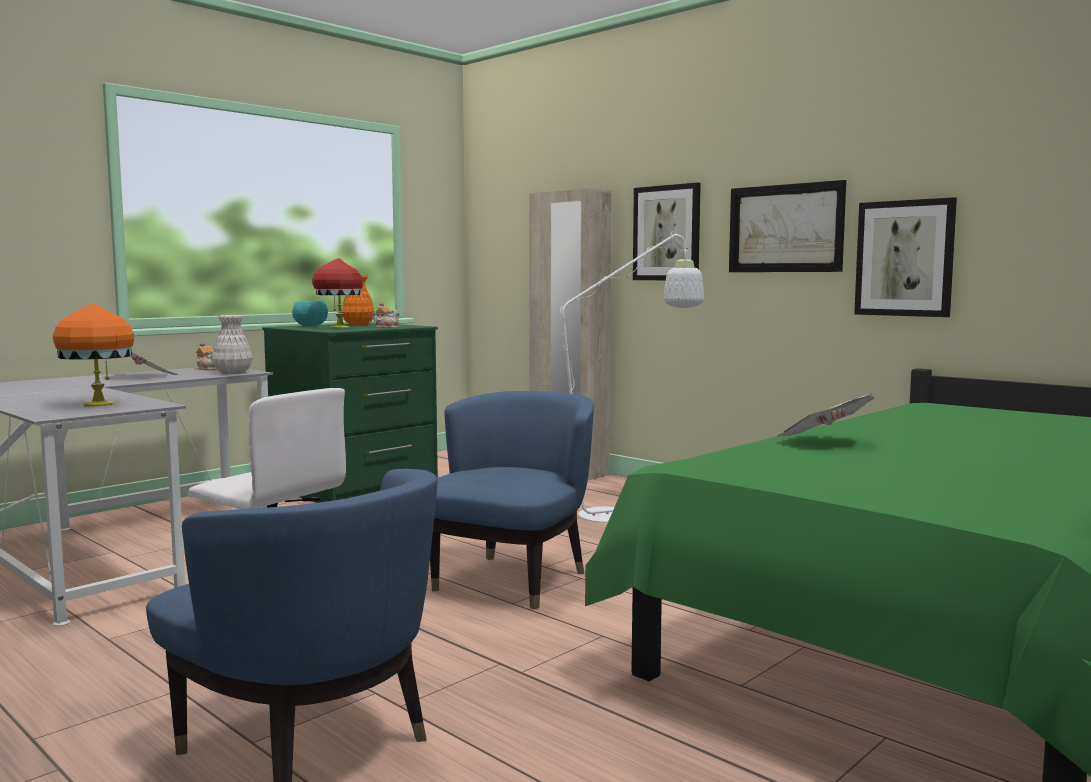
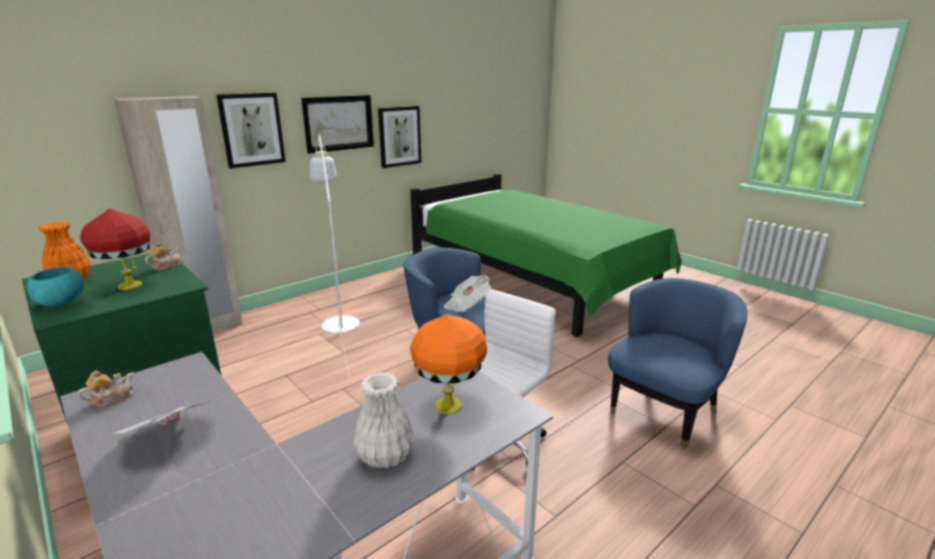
camera: 85 degrees left, 15 degrees up
white vase [212,315,253,374] -> white vase moved to [354,372,414,468]
newspaper [777,394,875,437] -> newspaper moved to [444,275,491,312]

